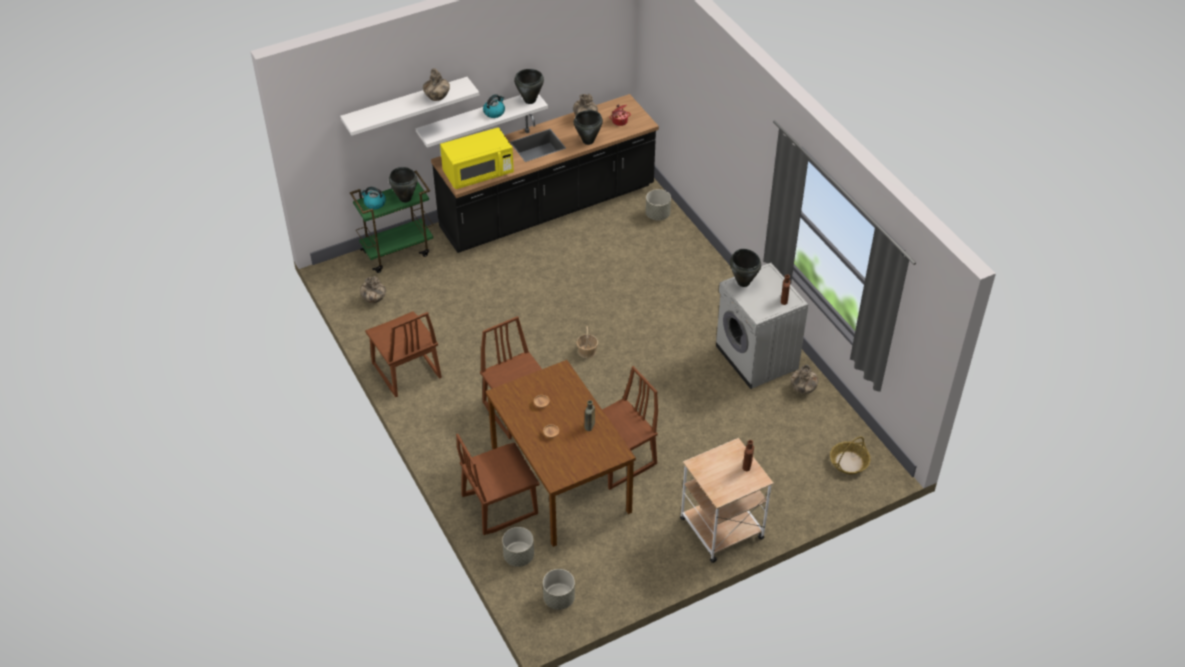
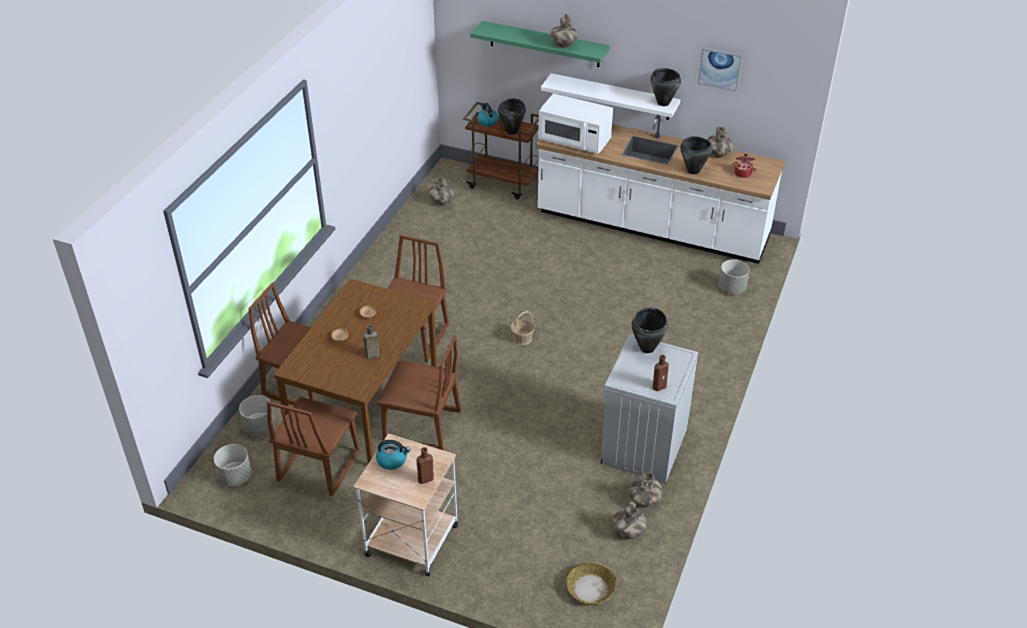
camera: 50 degrees right, 5 degrees down
white shelf [340,77,479,136] -> green shelf [470,21,610,67]
green cart [350,171,434,273] -> brown cart [463,102,539,200]
brown chair [365,311,442,397] -> brown chair moved to [267,397,360,496]
black counter [431,94,659,253] -> white counter [537,115,785,264]
yellow microwave [440,127,514,189] -> white microwave [538,93,613,154]
kettle [483,94,505,118] -> kettle moved to [376,440,411,470]
none -> vase [613,501,647,539]
none -> picture [698,48,742,91]

